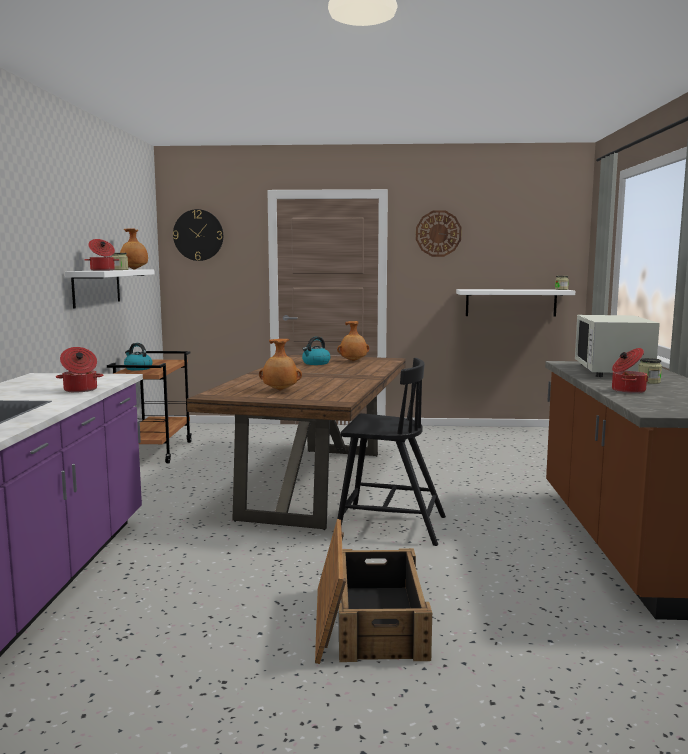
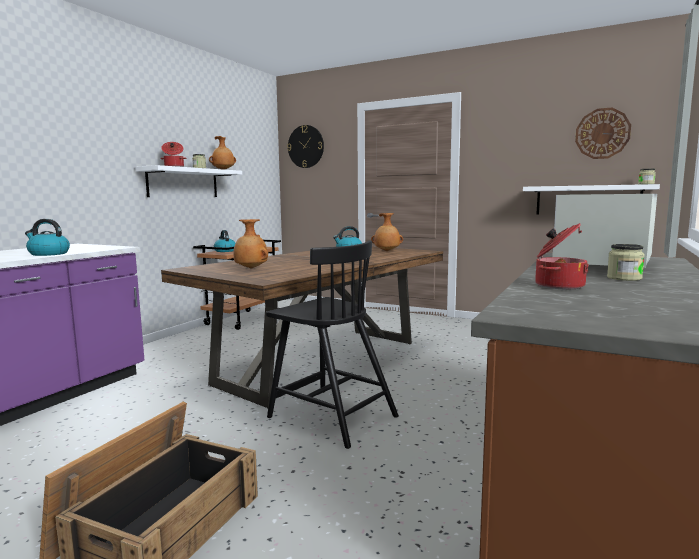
camera: 25 degrees right, 0 degrees up
cooking pot [56,347,103,392] -> kettle [25,219,70,256]
wall clock [416,210,462,257] -> wall clock moved to [575,108,631,159]

